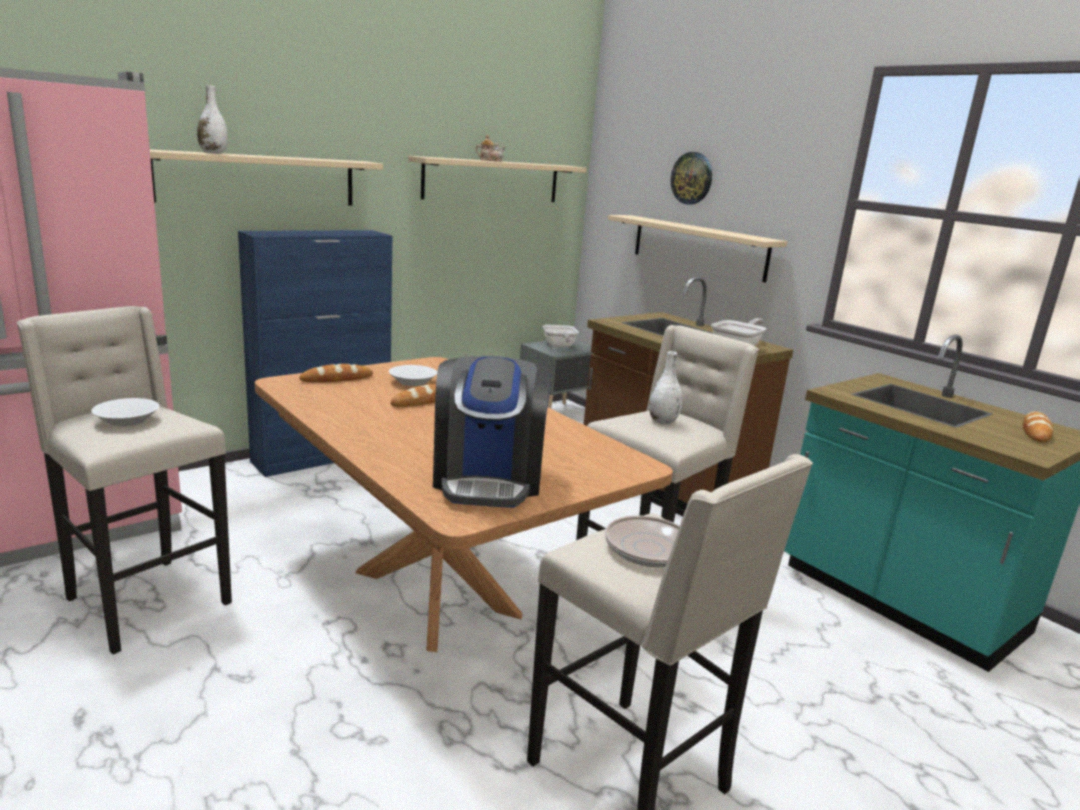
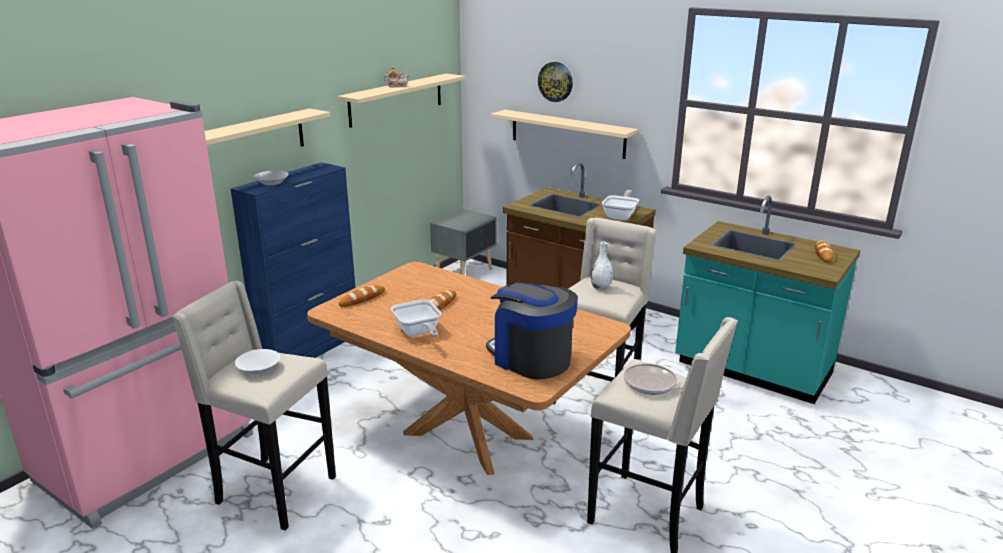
camera: 15 degrees left, 5 degrees up
white vase [197,85,228,154] -> none
white bowl [389,365,437,386] -> white bowl moved to [254,171,289,185]
coffee machine [433,356,552,508] -> coffee machine turned 150 degrees clockwise [486,282,578,380]
frying pan [543,325,579,347] -> frying pan moved to [391,300,441,337]

